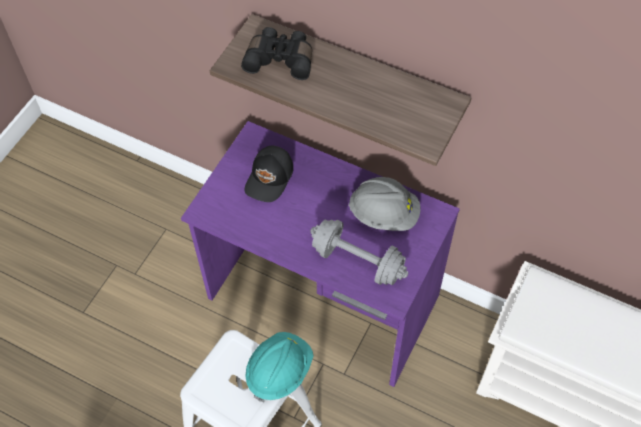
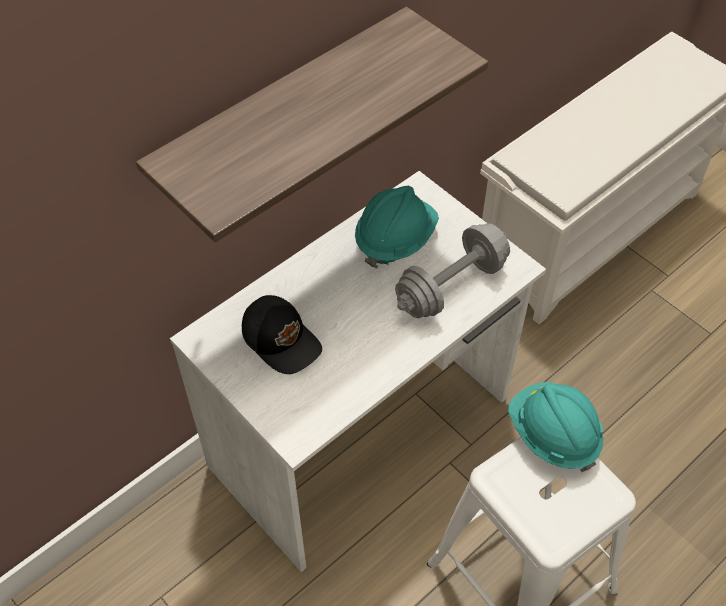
camera: 70 degrees left, 5 degrees down
purple desk [181,121,460,387] -> white desk [170,171,546,572]
black binoculars [241,27,312,80] -> none
grey hard hat [348,177,420,231] -> turquoise hard hat [355,186,439,269]

